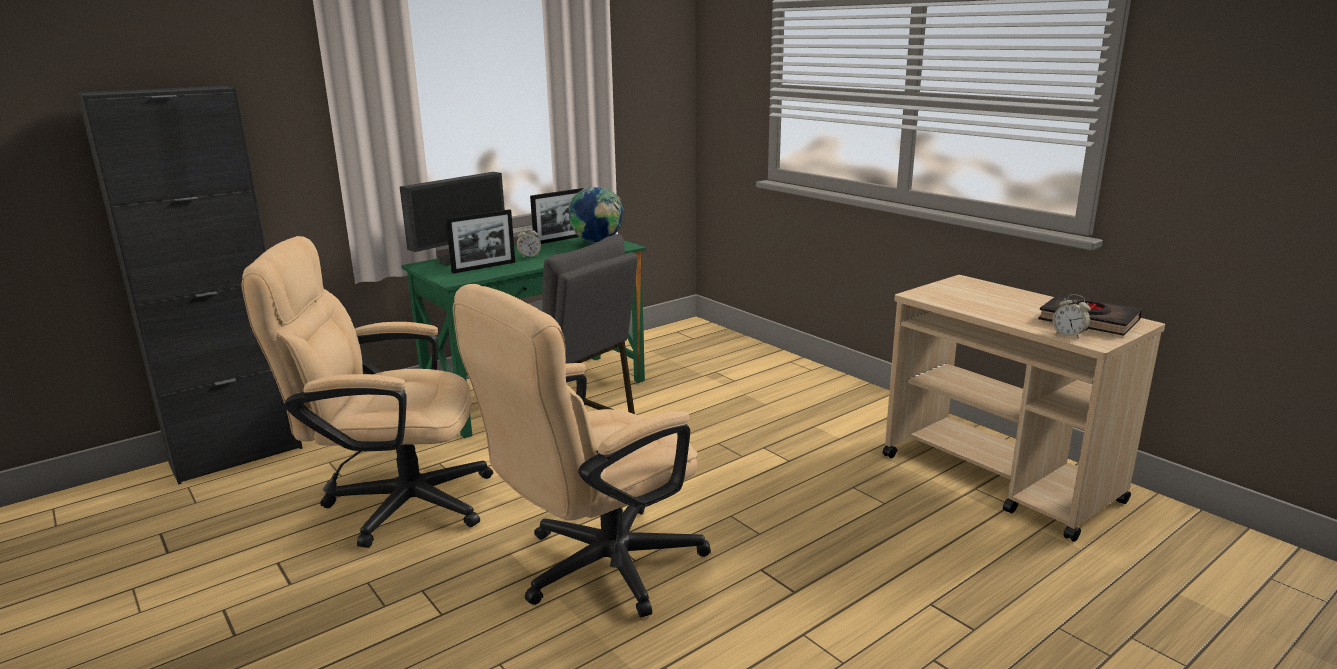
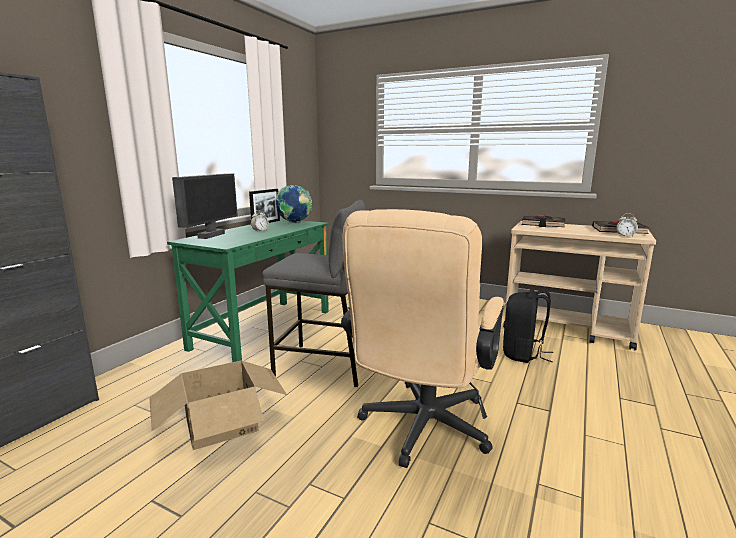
camera: 25 degrees left, 5 degrees down
beige office chair [242,236,493,548] -> cardboard box [150,360,287,450]
picture frame [446,209,515,274] -> none
none -> black backpack [503,289,553,363]
none -> black book [522,215,565,227]

